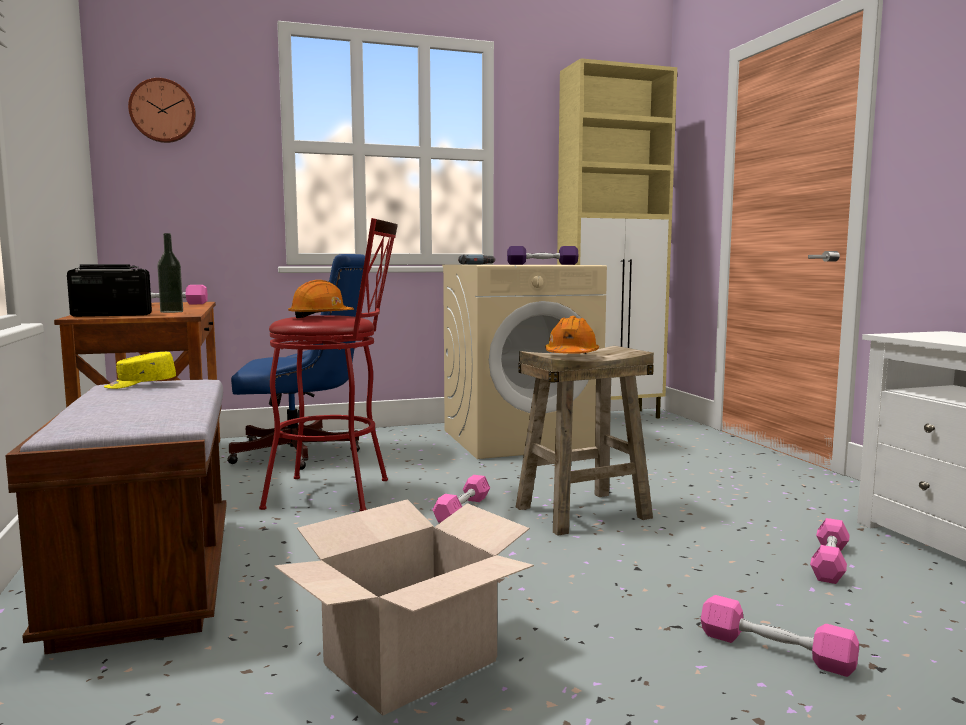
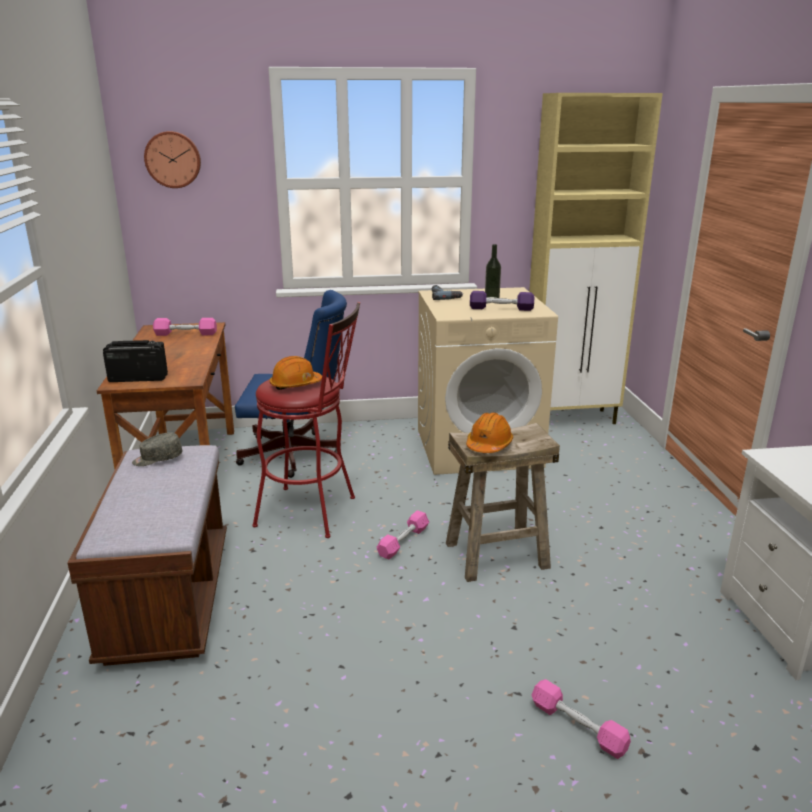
camera: 10 degrees right, 15 degrees up
yellow cap [104,352,176,389] -> grey cap [132,432,182,466]
bottle [157,233,183,313] -> bottle moved to [485,244,501,299]
cardboard box [274,499,534,716] -> none
pink dumbbell [810,518,850,584] -> none

